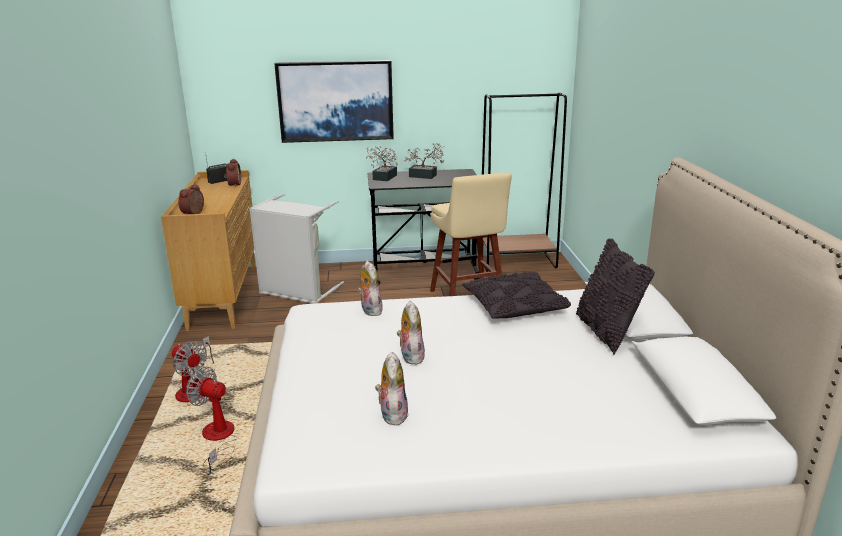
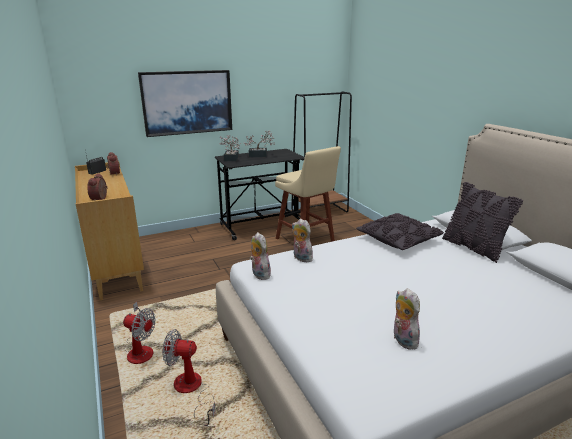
camera: 20 degrees left, 0 degrees up
grey laundry basket [249,193,344,304] -> none
plush toy [397,301,425,364] -> plush toy moved to [250,232,271,280]

